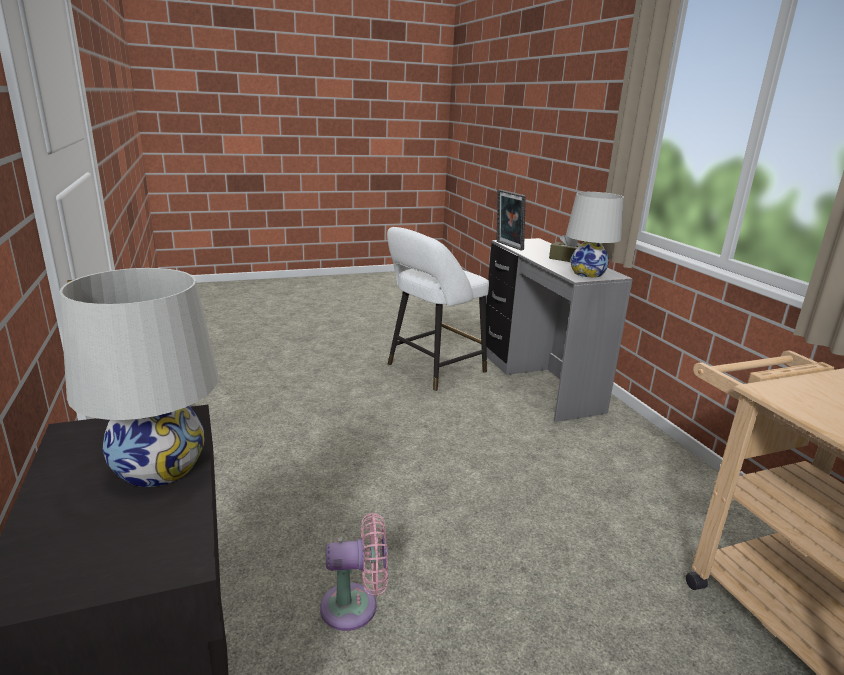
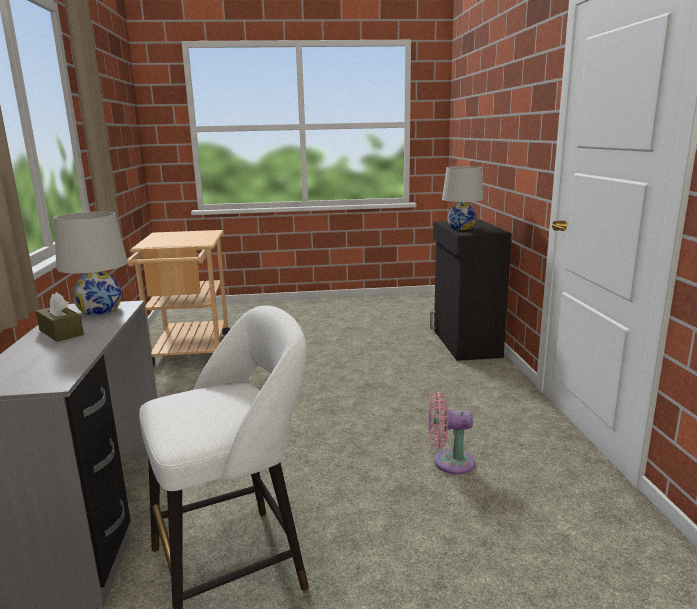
camera: 165 degrees left, 5 degrees down
pink fan [320,513,388,631] -> pink fan moved to [429,392,475,474]
picture frame [497,189,526,250] -> none

